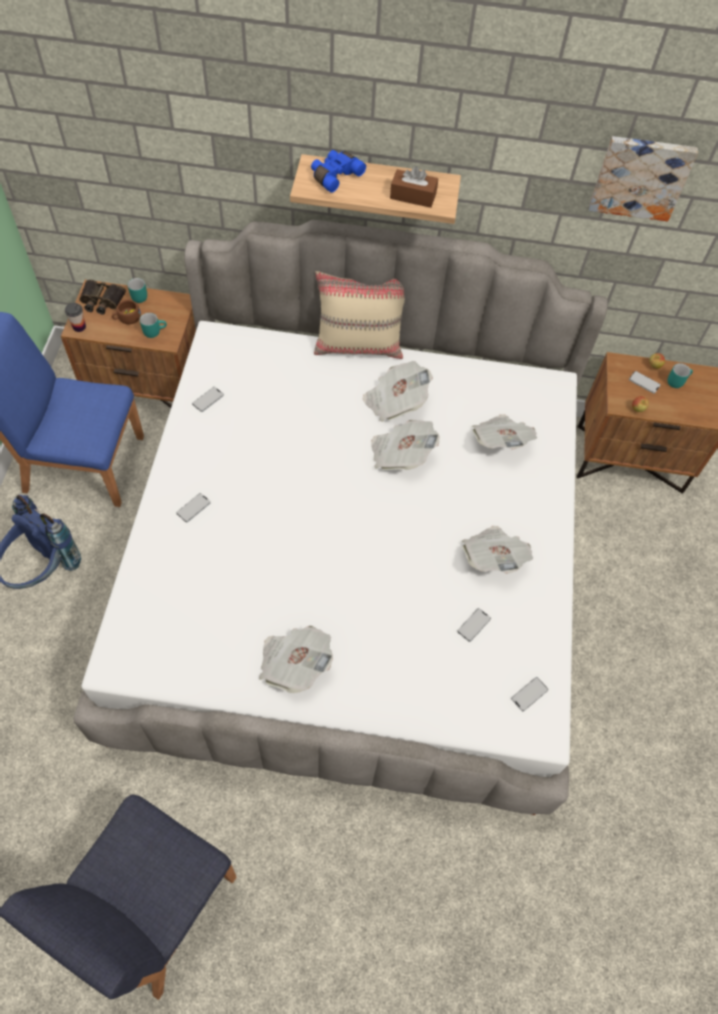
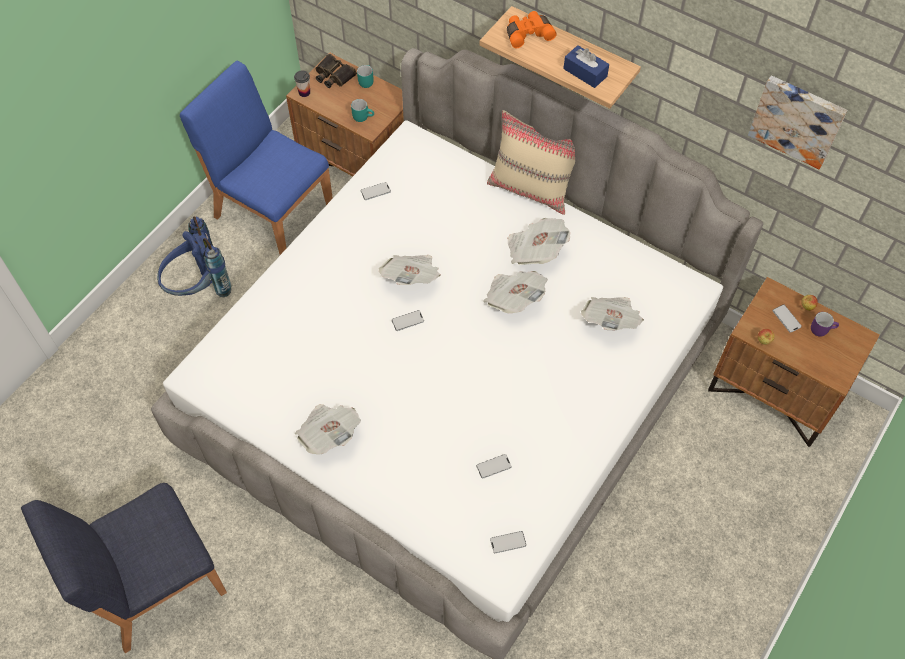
camera: 30 degrees right, 0 degrees up
brown cup [112,300,141,324] -> none
phone [176,493,211,523] -> phone moved to [392,310,424,331]
blue binoculars [311,150,366,193] -> orange binoculars [507,11,557,48]
brown tissue box [390,166,438,208] -> blue tissue box [563,45,609,88]
newspaper [462,526,533,574] -> newspaper moved to [379,255,440,285]
turquoise mug [667,363,693,388] -> purple mug [811,312,839,337]

